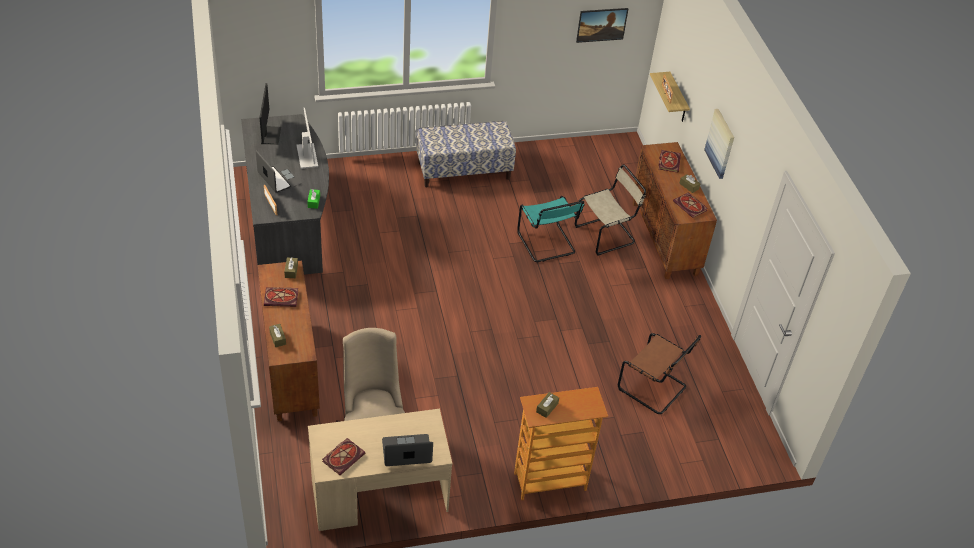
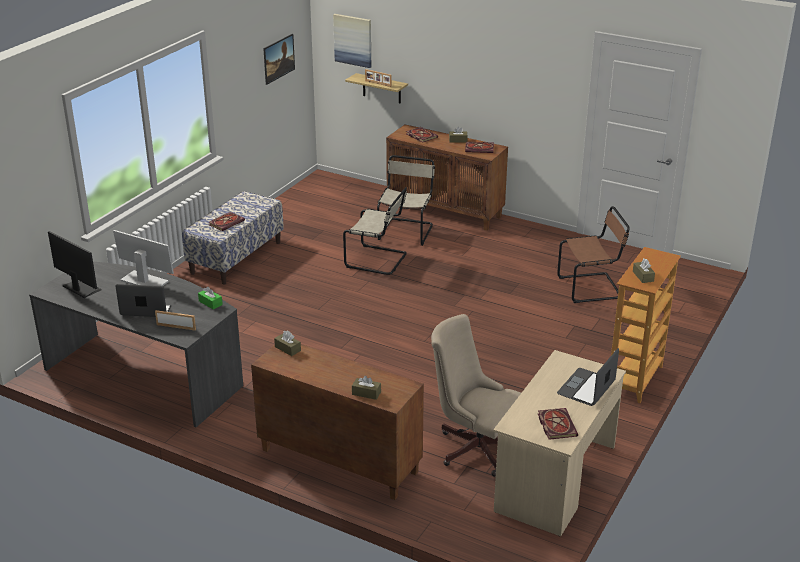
camera: 45 degrees left, 15 degrees down
book [264,287,298,307] -> book moved to [208,212,245,231]
turquoise chair [517,196,585,262] -> beige chair [343,187,407,275]
picture [704,109,734,179] -> picture moved to [333,14,371,68]

